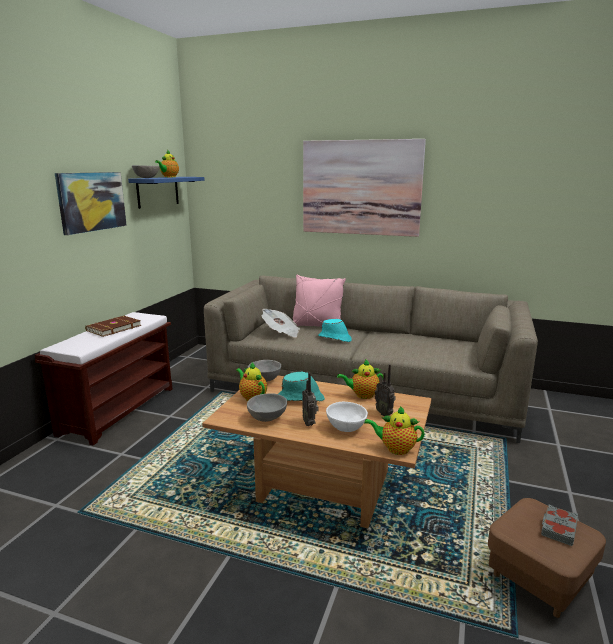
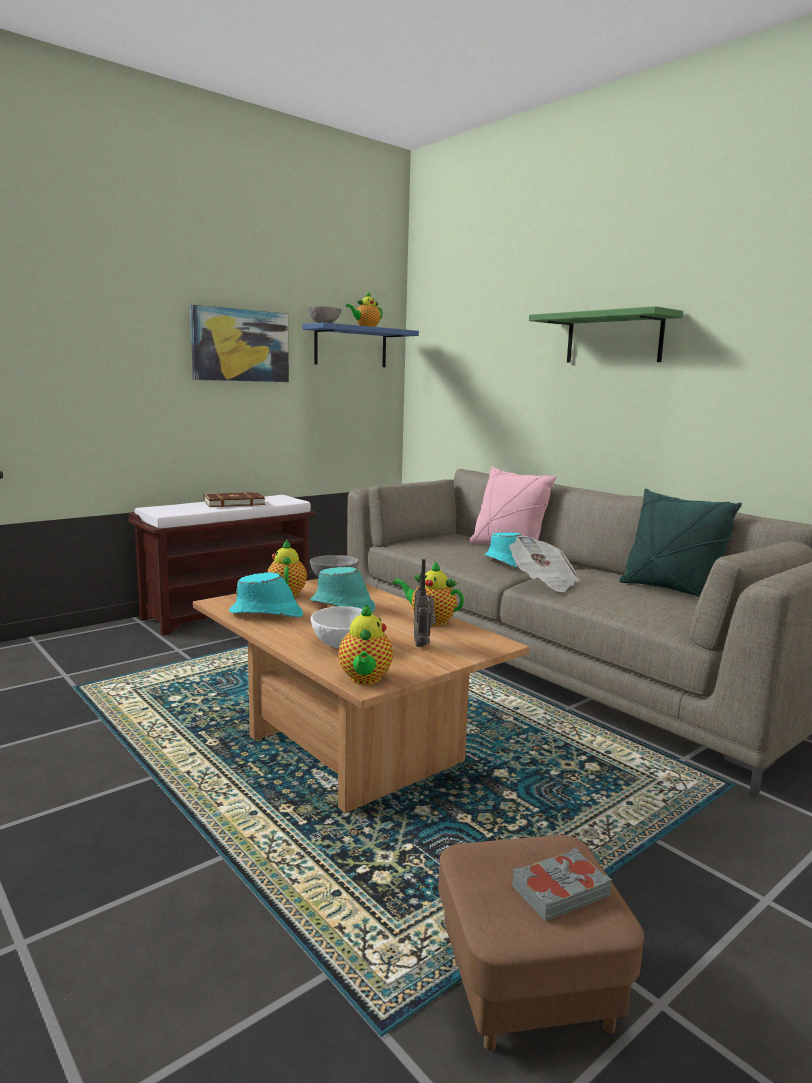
camera: 30 degrees right, 5 degrees down
grey bowl [247,393,287,422] -> turquoise hat [229,572,303,618]
newspaper [262,309,300,338] -> newspaper moved to [509,535,580,592]
radio [302,373,319,426] -> none
picture [303,139,426,237] -> green shelf [529,306,683,362]
teapot [364,406,425,455] -> teapot turned 135 degrees counterclockwise [339,604,393,685]
none -> green pillow [619,489,742,597]

